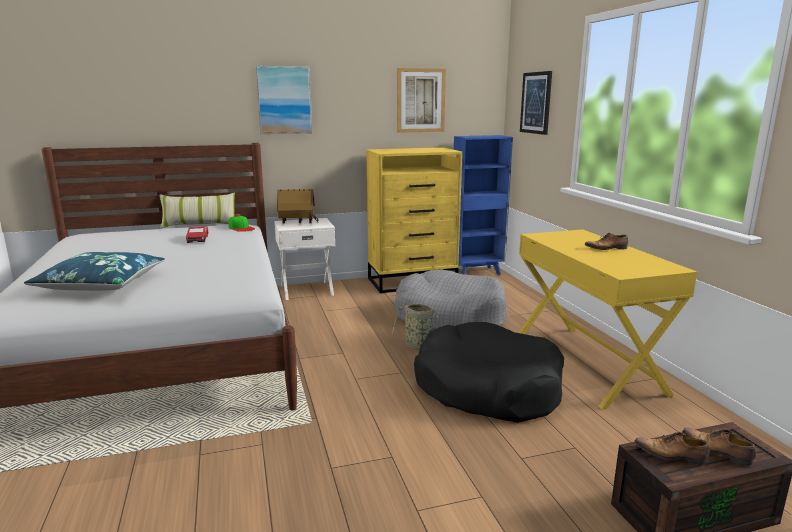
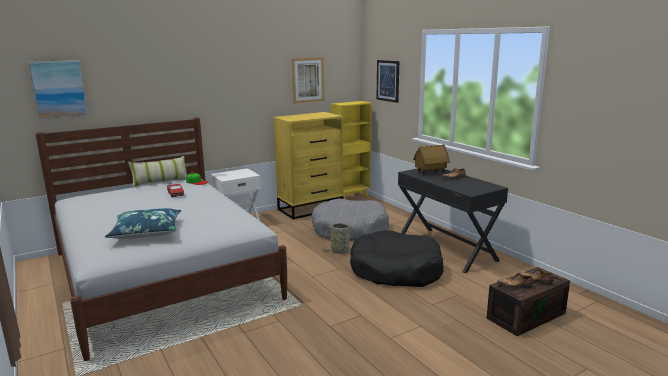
camera: 15 degrees left, 0 degrees up
picture [256,66,312,134] -> picture moved to [28,60,88,119]
toy house [277,189,319,224] -> toy house moved to [413,145,450,174]
blue bookcase [452,135,513,275] -> yellow bookcase [331,101,371,199]
yellow desk [518,230,697,409] -> black desk [398,168,508,273]

